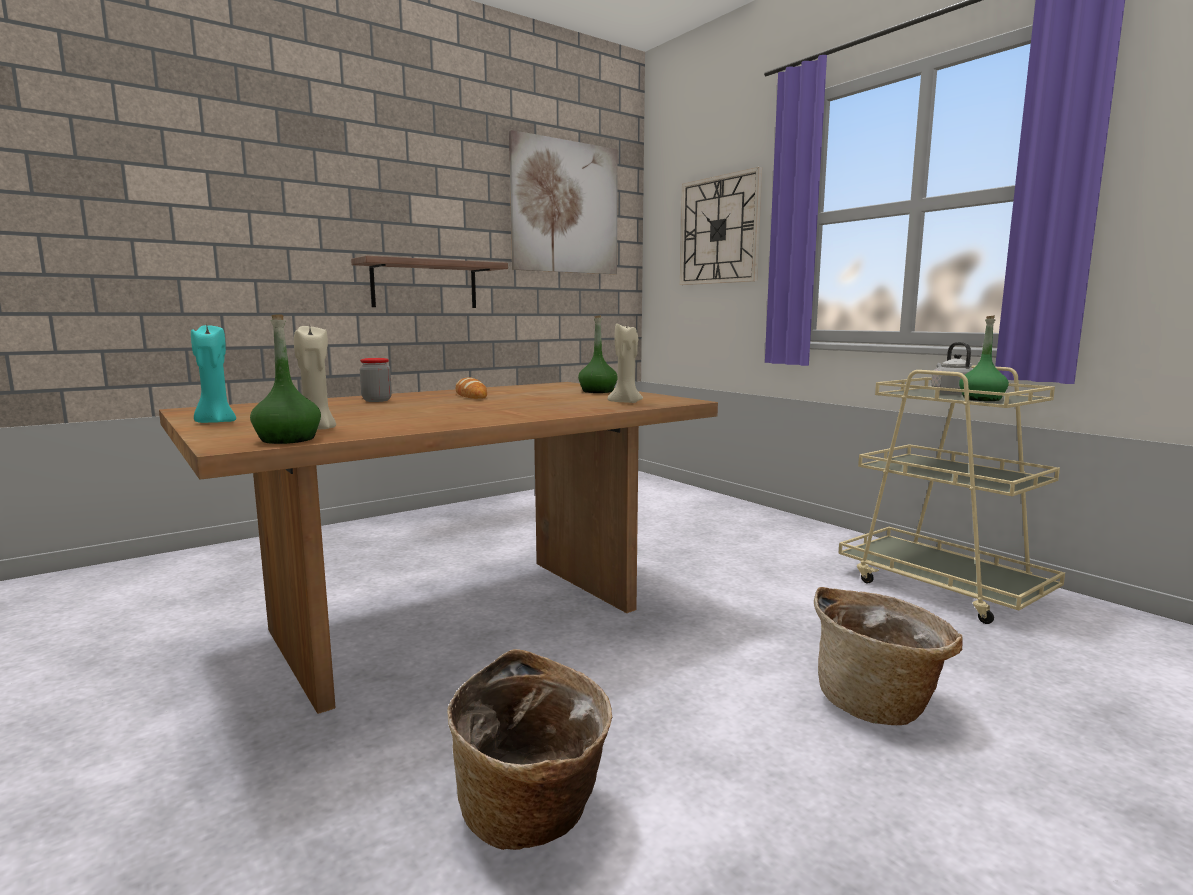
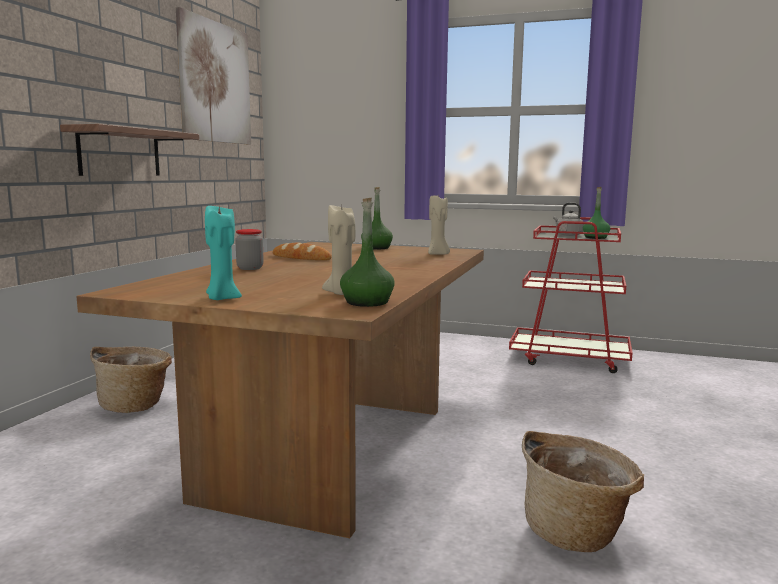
camera: 35 degrees left, 0 degrees up
wall clock [680,167,762,285] -> none
basket [814,587,963,725] -> basket moved to [90,347,172,413]
beige cart [838,365,1065,624] -> red cart [509,217,632,373]

